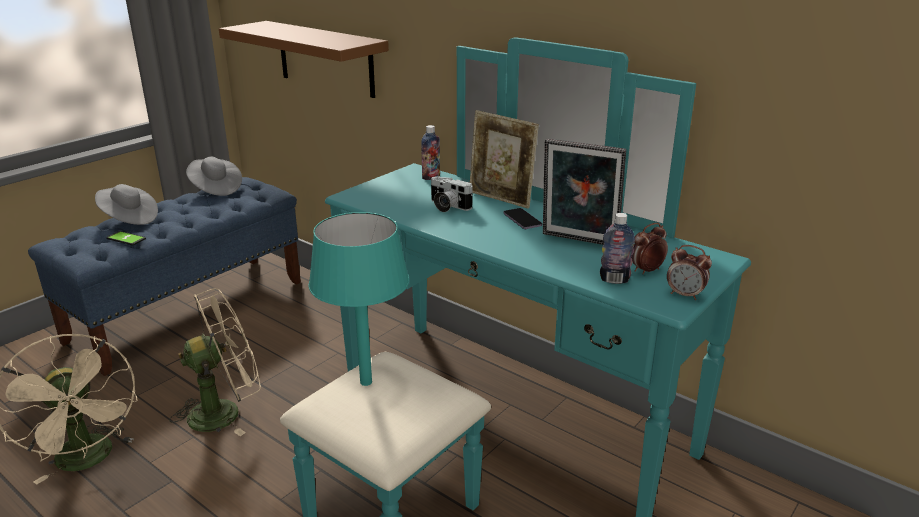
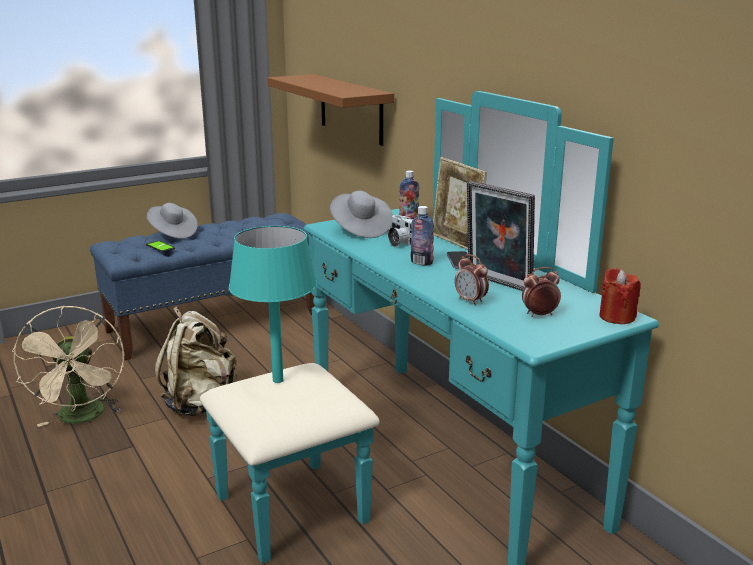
camera: 20 degrees right, 5 degrees down
beige fan [169,288,261,436] -> beige backpack [154,307,238,416]
grey hat [186,157,242,196] -> grey hat moved to [330,191,393,238]
bottle [600,213,635,284] -> bottle moved to [410,206,434,265]
alarm clock [667,245,712,300] -> alarm clock moved to [455,254,489,306]
none -> red candle [599,268,641,324]

